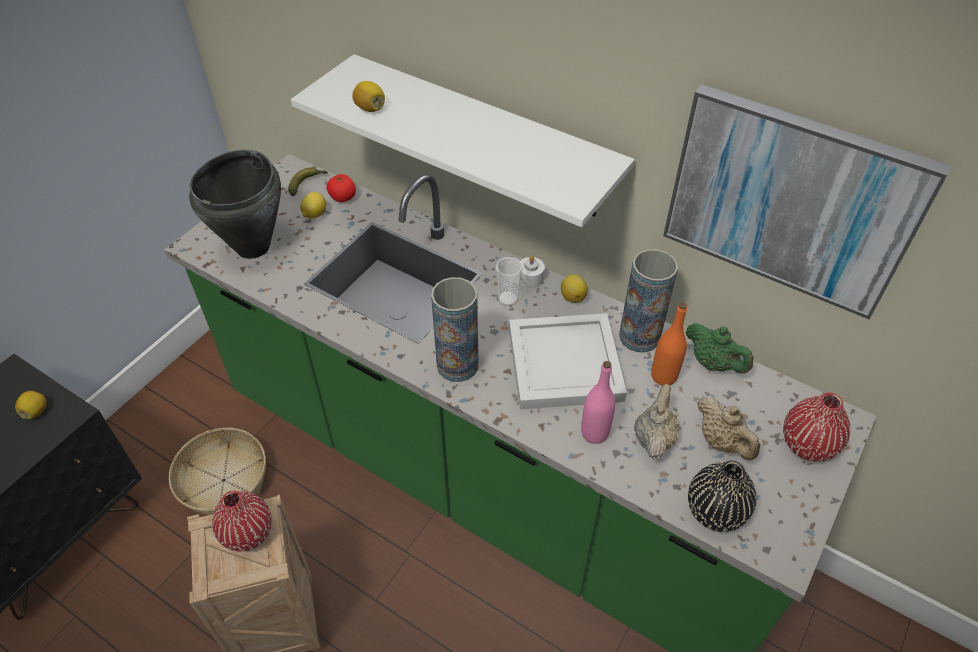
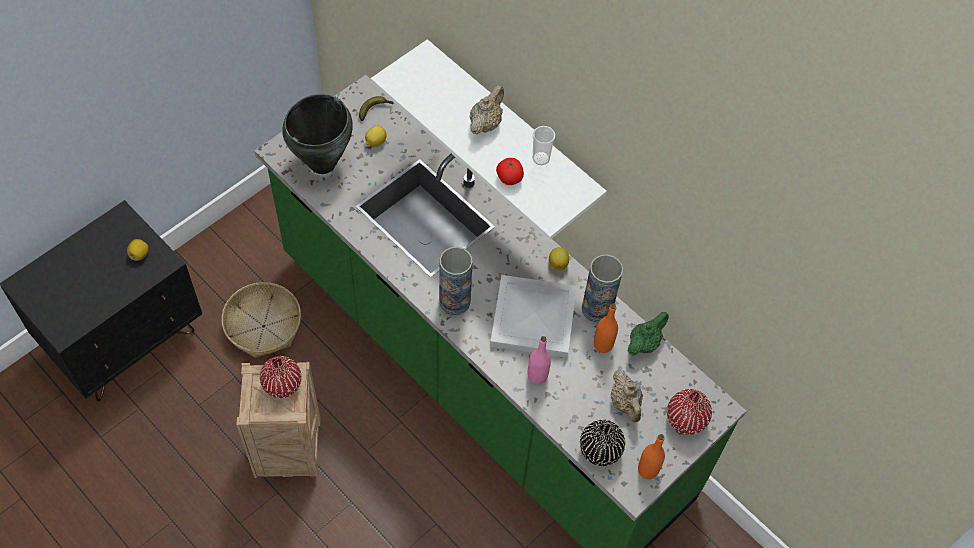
camera: 10 degrees right, 10 degrees up
tomato [327,174,356,202] -> tomato moved to [496,158,524,185]
lemon [352,81,385,112] -> none
cup [496,257,523,306] -> cup moved to [533,126,556,165]
white candle [520,256,545,288] -> none
beige teapot [634,384,679,460] -> beige teapot moved to [470,85,504,135]
picture [663,84,951,319] -> none
green teapot [685,323,754,373] -> green teapot turned 105 degrees counterclockwise [628,312,669,356]
none -> orange bottle [638,434,665,479]

